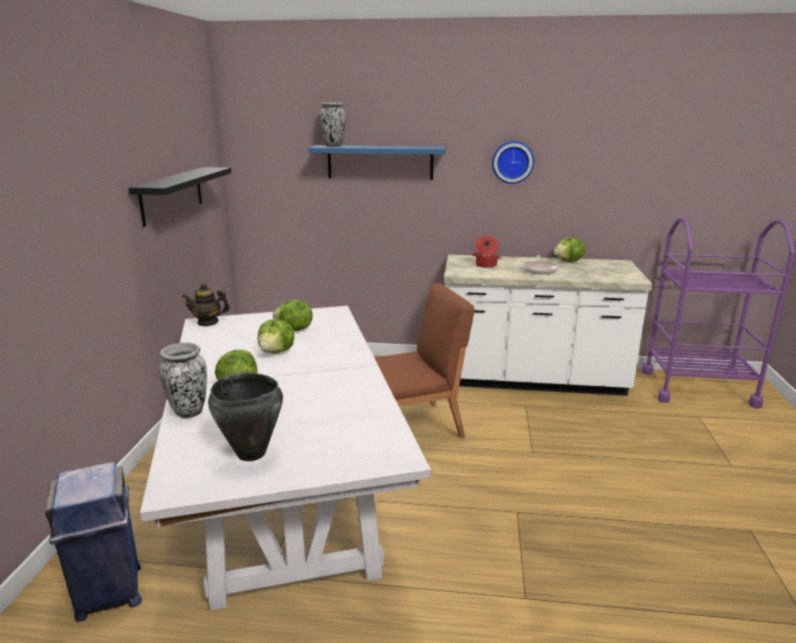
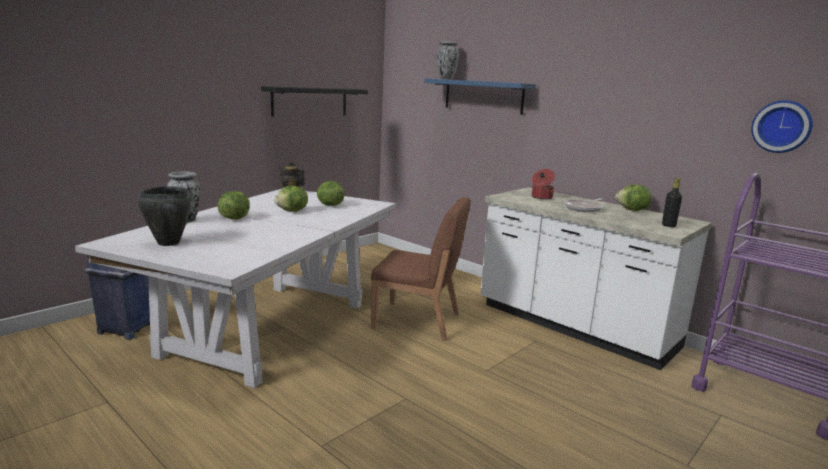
camera: 35 degrees right, 5 degrees down
wall clock [492,141,534,184] -> wall clock moved to [751,100,813,153]
none -> black bottle [662,178,682,227]

